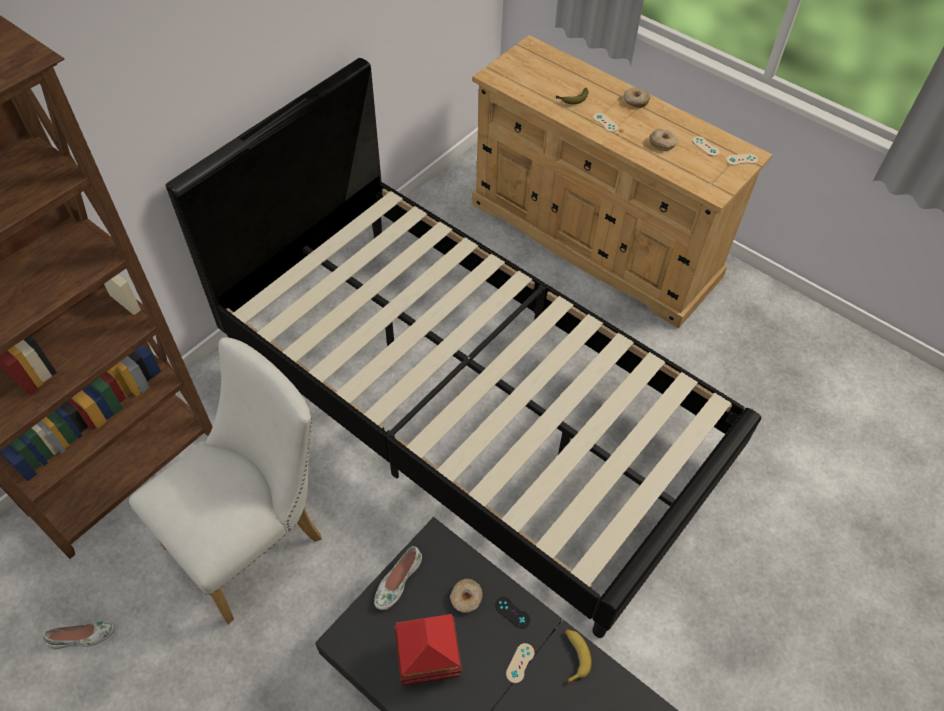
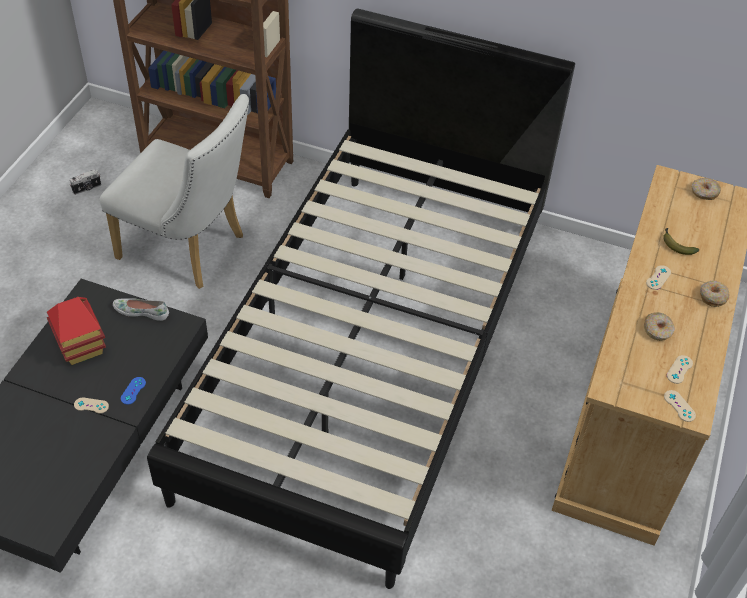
camera: 70 degrees right, 5 degrees down
white shoe [43,621,115,649] -> camera [70,170,101,195]
donut [450,579,483,613] -> donut moved to [692,178,721,200]
black game controller [495,597,530,629] -> blue game controller [121,377,146,405]
banana [565,629,592,684] -> none

